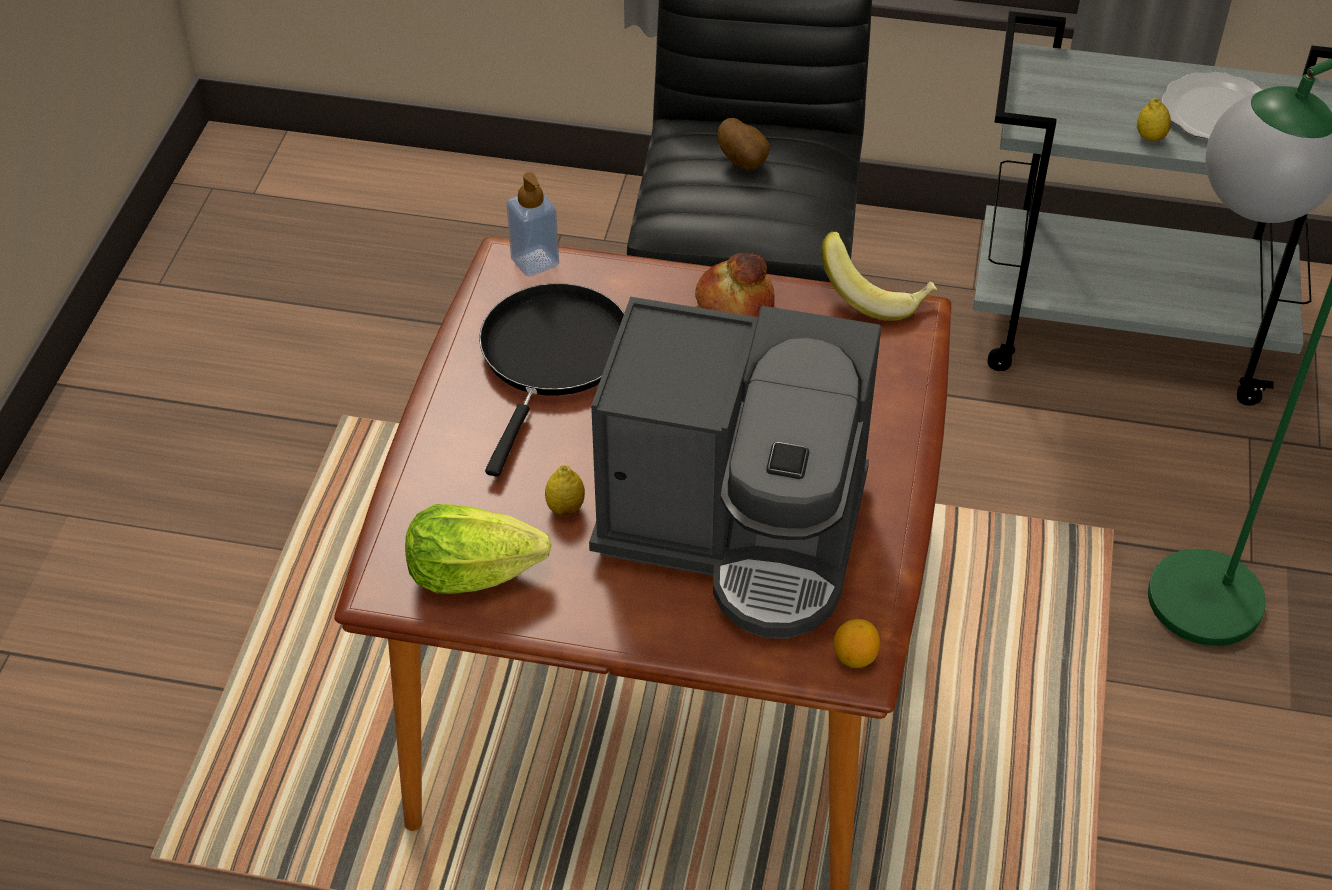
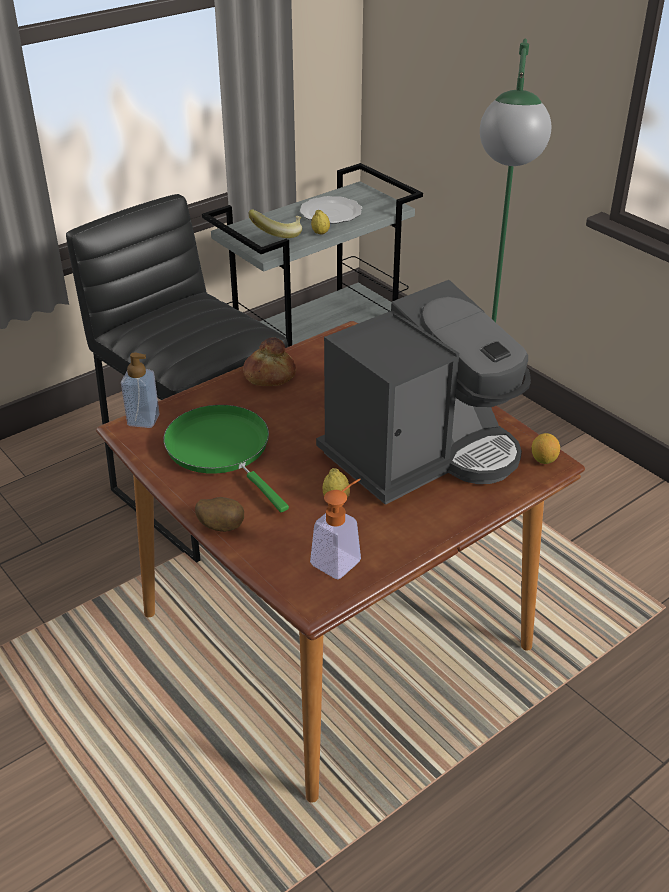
camera: 50 degrees left, 10 degrees down
lettuce [405,504,551,594] -> soap dispenser [310,478,361,579]
black frying pan [479,283,624,477] -> green frying pan [163,405,289,512]
potato [717,118,770,169] -> potato moved to [195,497,244,532]
banana [821,232,937,321] -> banana moved to [249,209,302,238]

